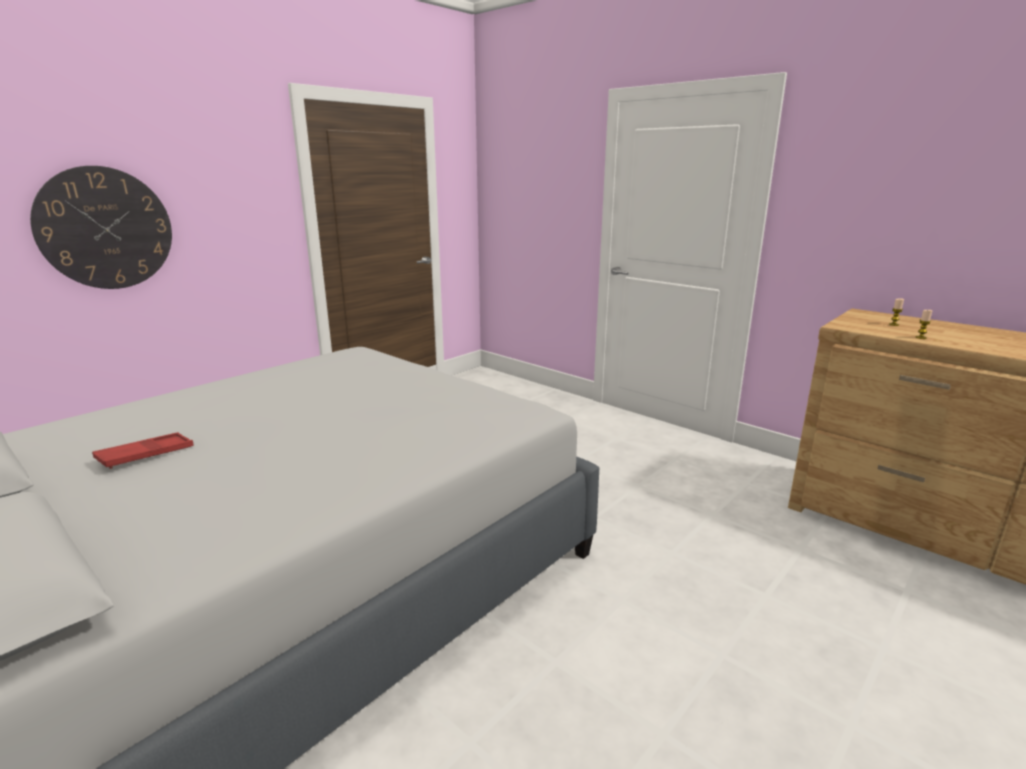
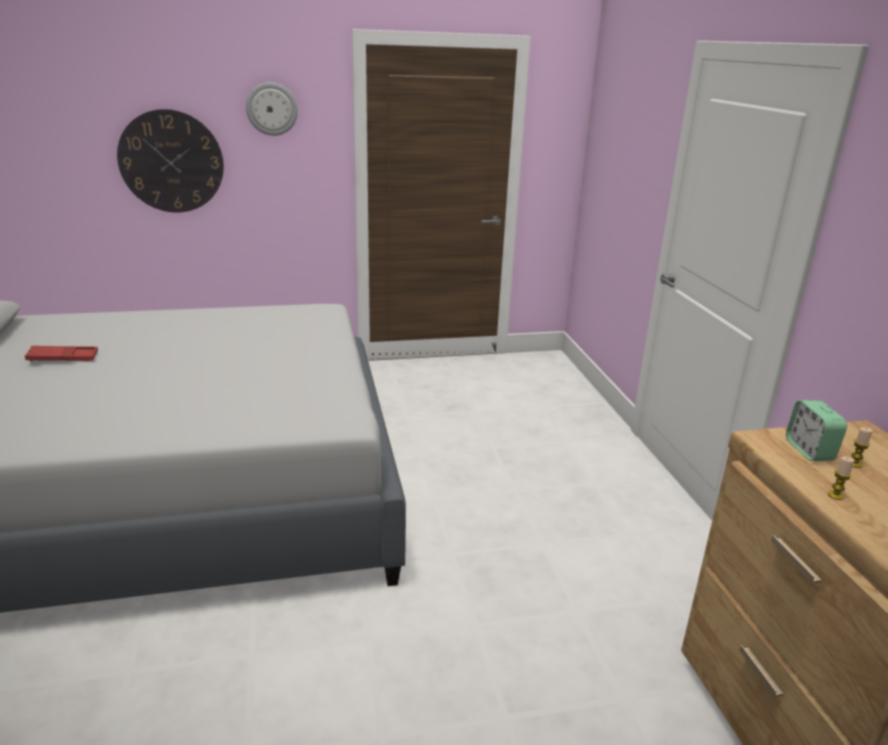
camera: 35 degrees right, 5 degrees up
none -> wall clock [246,82,298,136]
none -> alarm clock [786,400,847,461]

